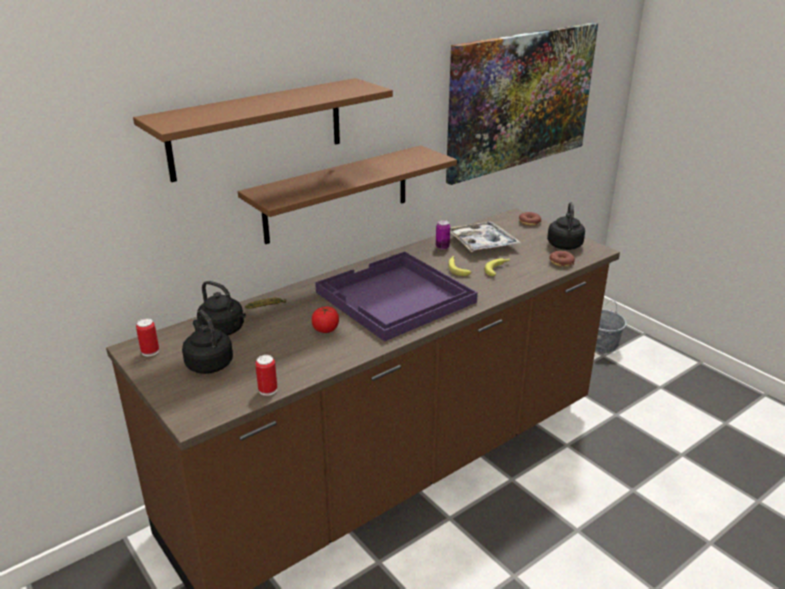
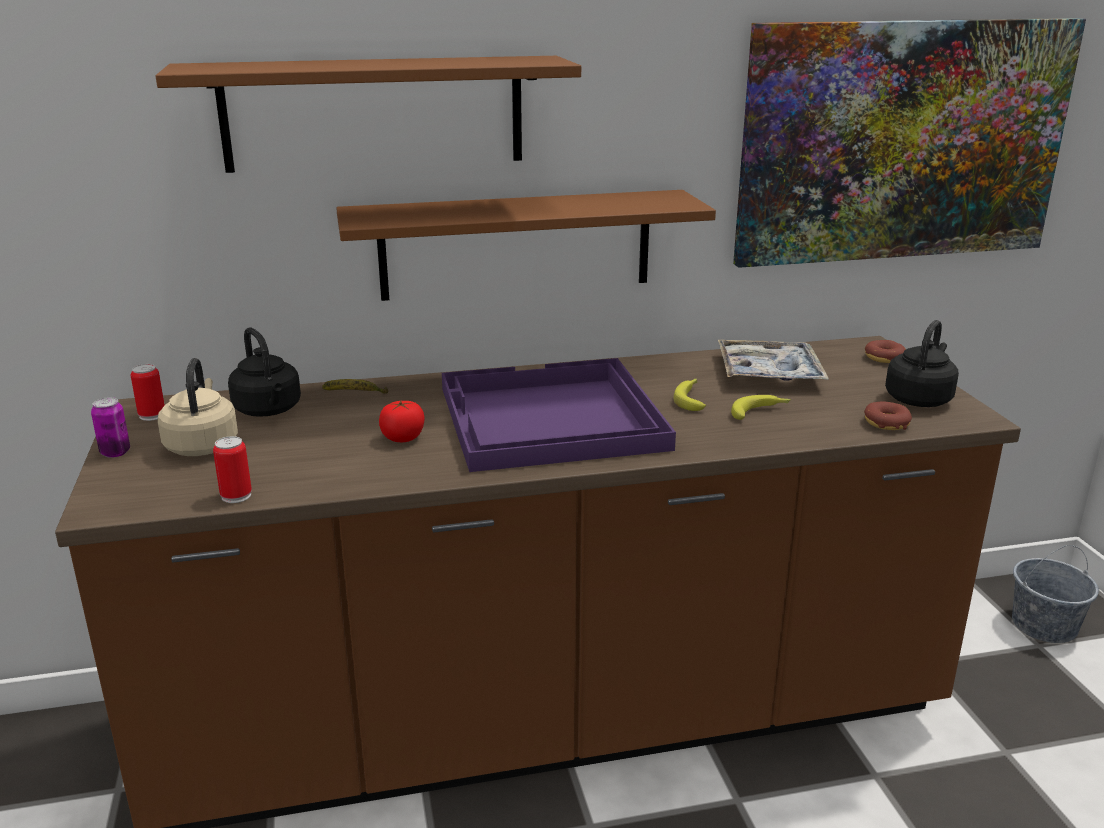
camera: 25 degrees right, 5 degrees down
black kettle [182,310,233,374] -> beige kettle [158,358,238,456]
can [436,220,451,250] -> can moved to [91,397,130,458]

